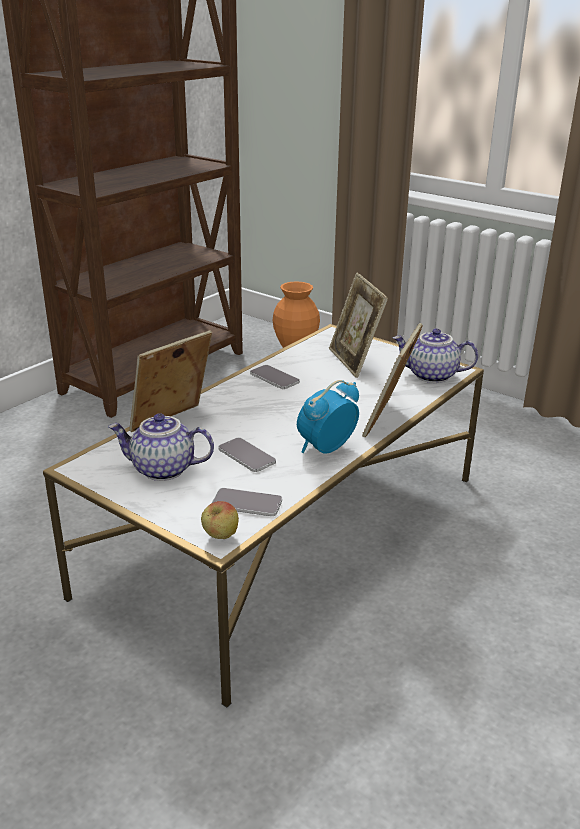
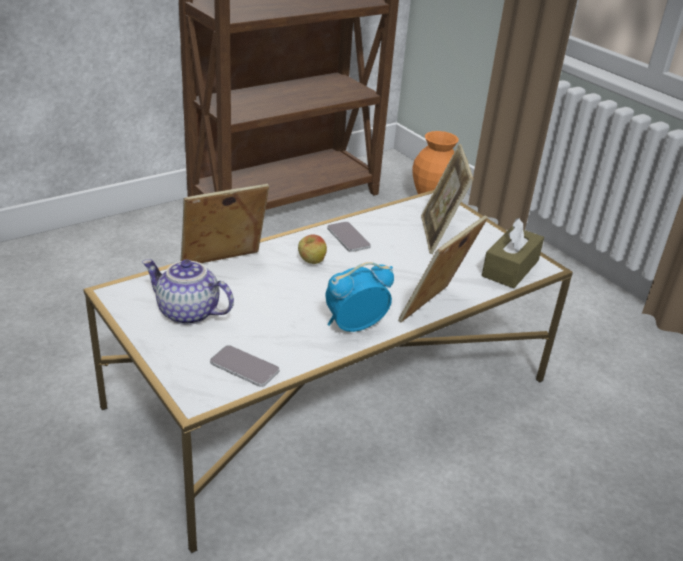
camera: 15 degrees right, 5 degrees up
apple [201,501,239,539] -> apple moved to [298,235,327,264]
phone [218,437,276,472] -> none
teapot [393,328,478,383] -> brown tissue box [482,218,544,288]

